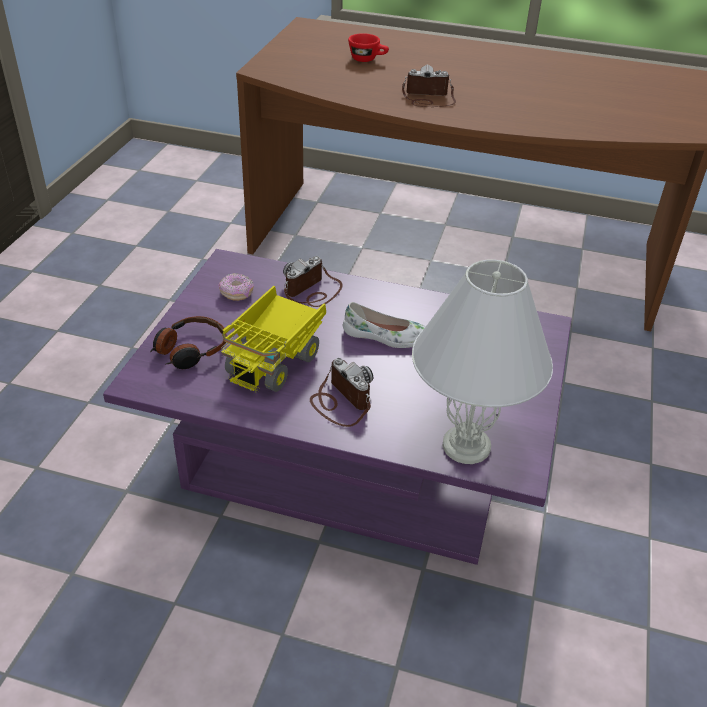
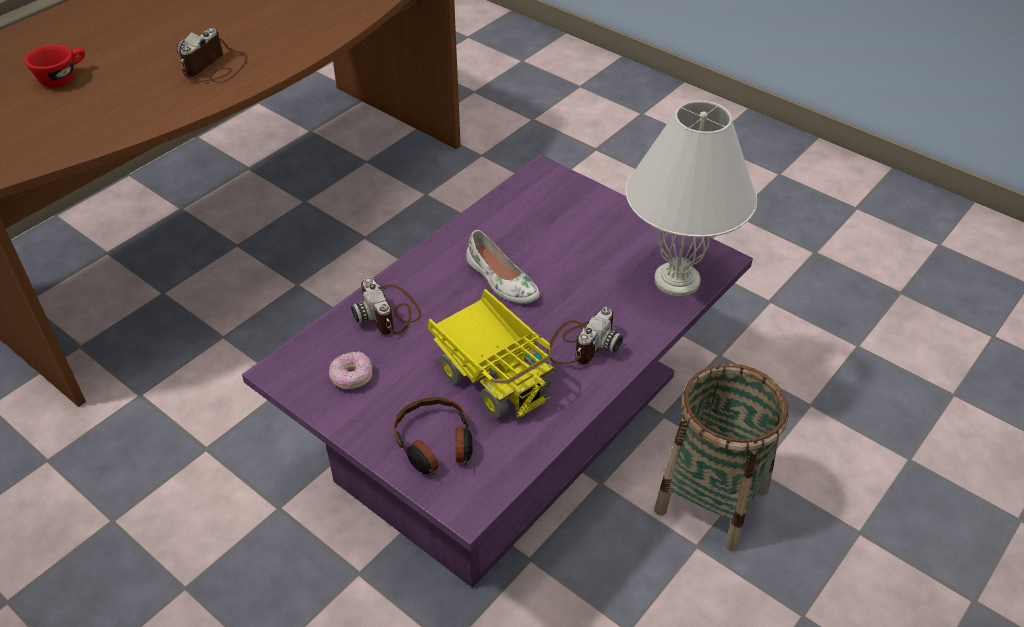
camera: 65 degrees left, 5 degrees up
camera [310,358,373,427] -> camera turned 135 degrees clockwise [547,307,623,364]
white shoe [343,302,426,348] -> white shoe turned 105 degrees clockwise [466,230,540,304]
none -> basket [654,363,789,551]

